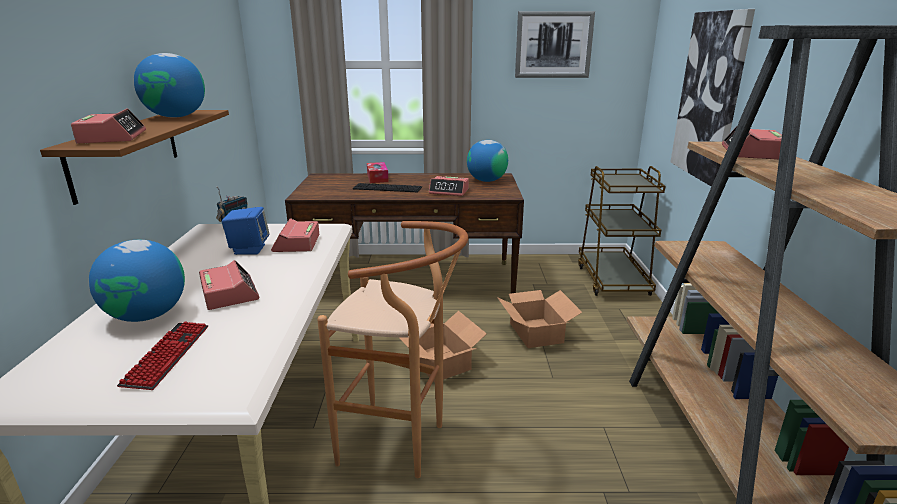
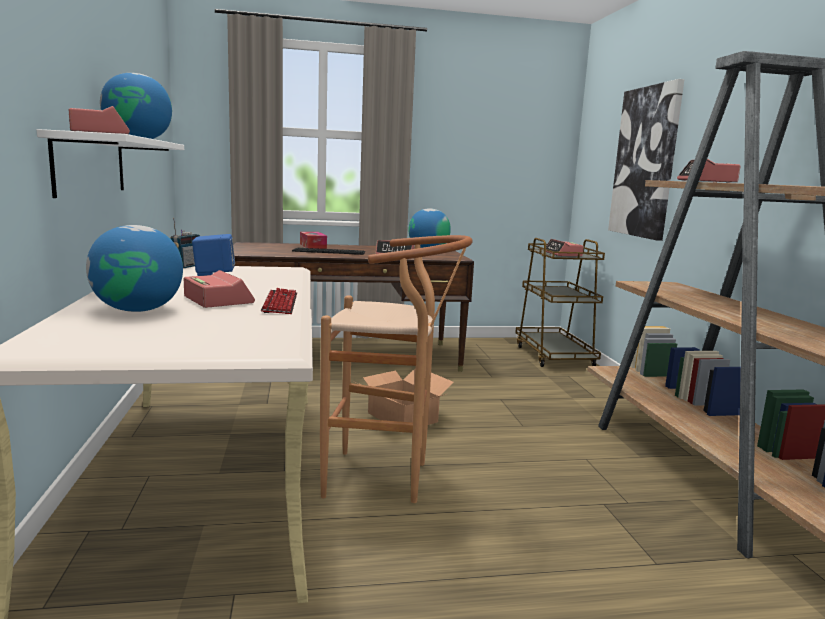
camera: 10 degrees left, 10 degrees down
brown shelf [40,110,229,205] -> white shelf [37,129,184,198]
keyboard [117,321,208,390] -> keyboard moved to [261,288,297,314]
alarm clock [271,218,319,252] -> alarm clock moved to [543,239,584,257]
cardboard box [497,290,582,348] -> none
picture [515,11,595,78] -> none

